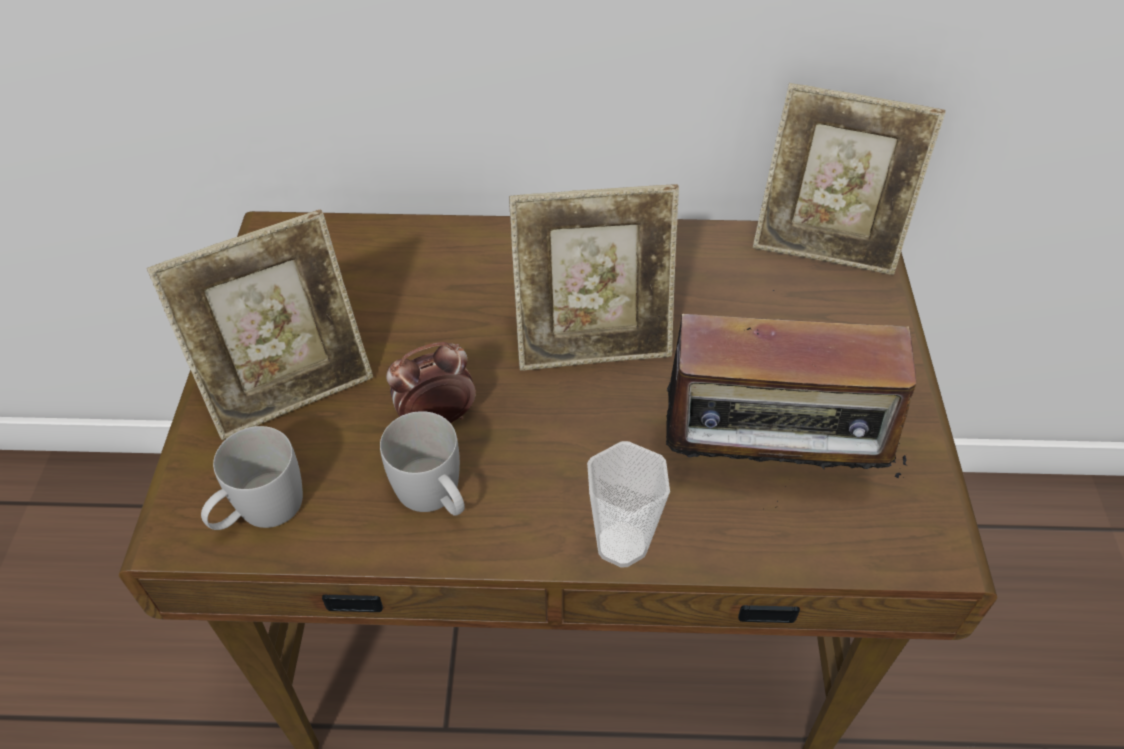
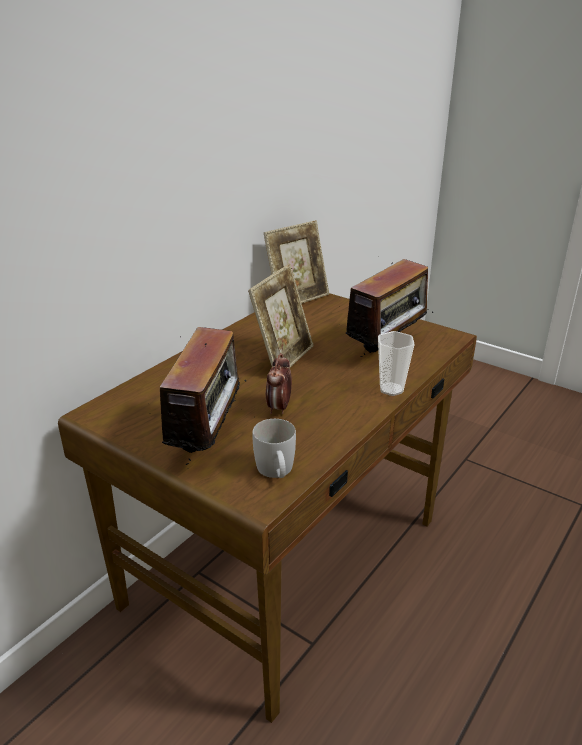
camera: 55 degrees left, 20 degrees down
picture frame [147,210,373,440] -> radio [160,327,252,465]
white mug [380,411,465,516] -> none

